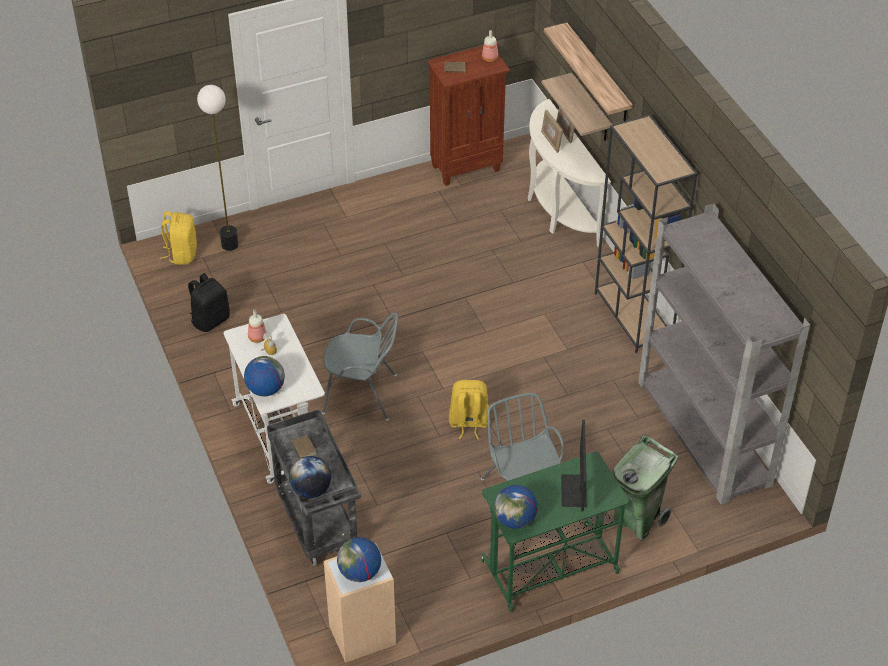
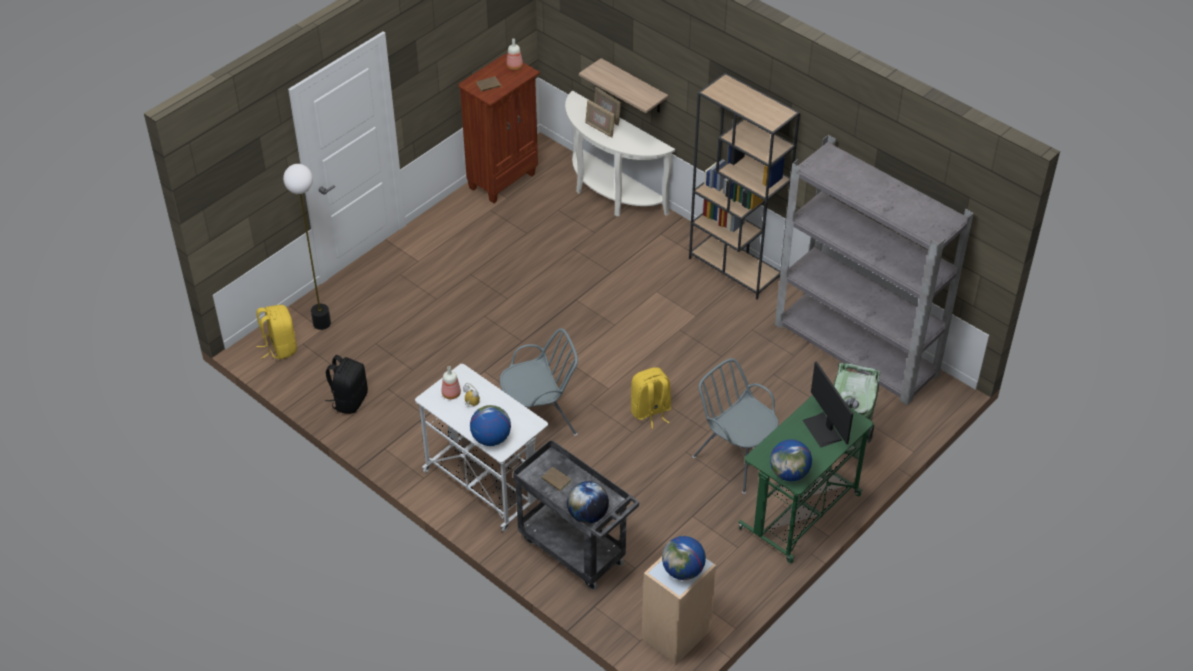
camera: 25 degrees left, 0 degrees up
shelf [544,23,633,122] -> none

